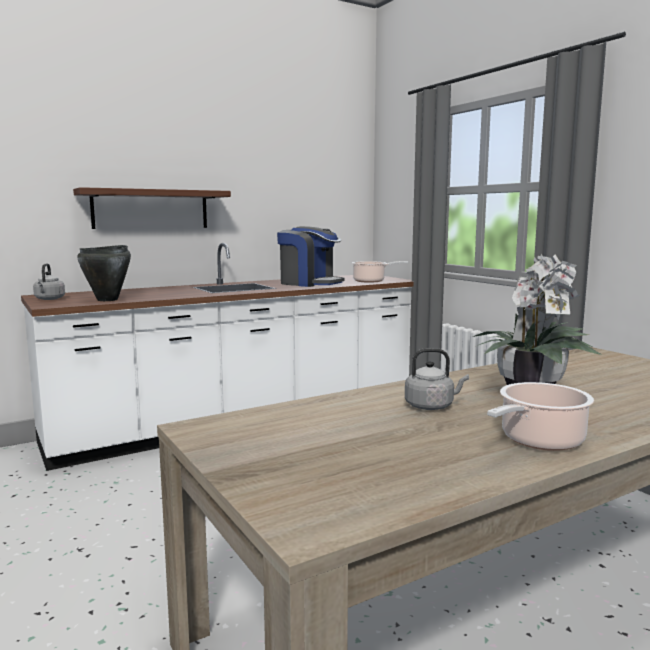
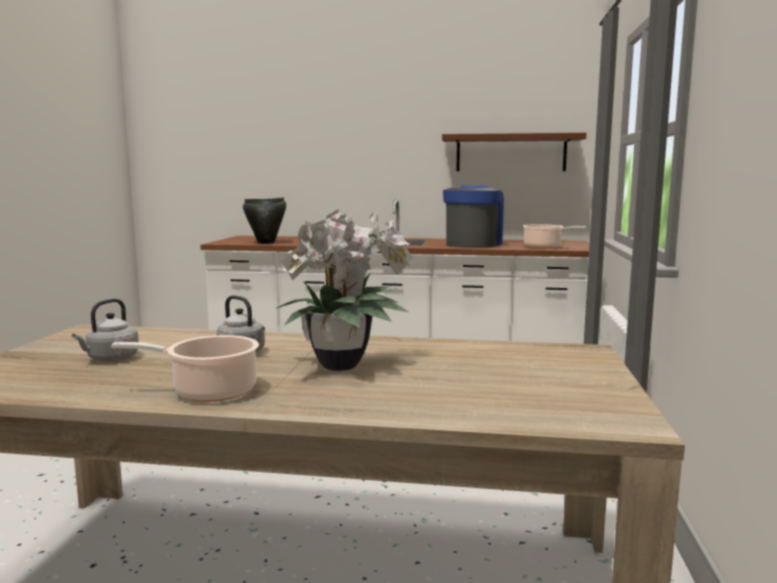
camera: 40 degrees right, 0 degrees up
grey kettle [33,263,65,300] -> grey kettle moved to [72,299,139,362]
brown shelf [73,187,231,229] -> brown shelf moved to [442,133,587,171]
coffee machine [277,226,344,287] -> coffee machine turned 135 degrees counterclockwise [443,184,504,248]

